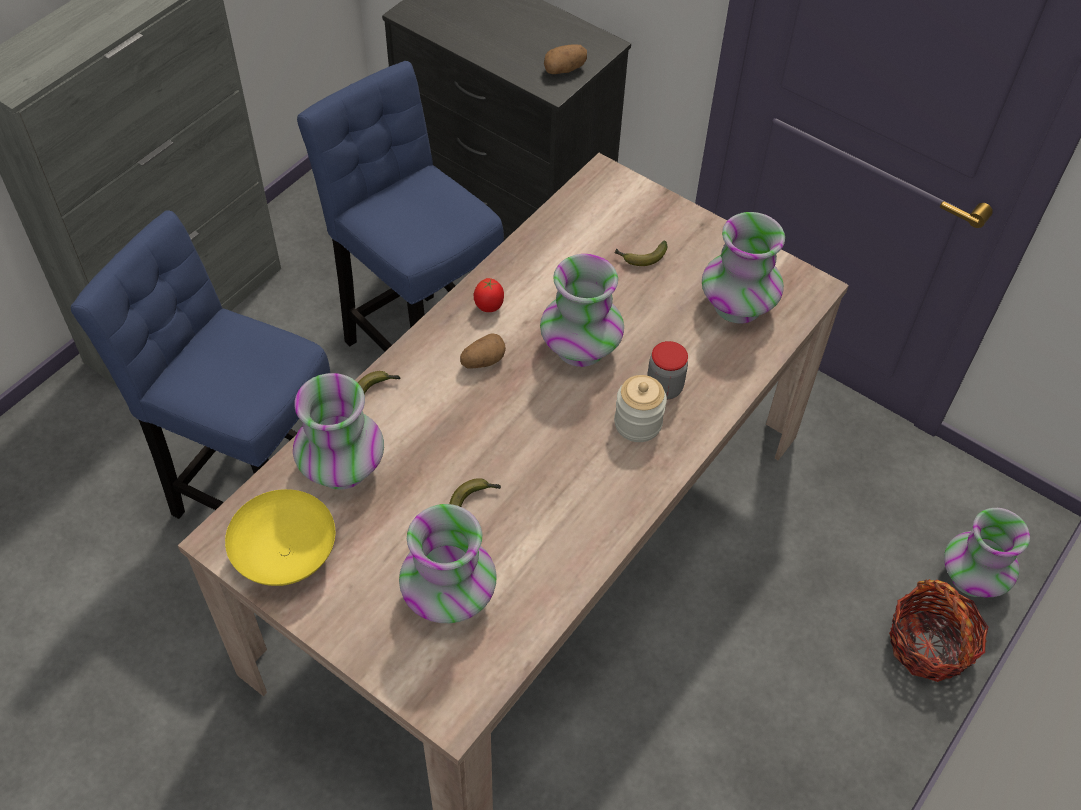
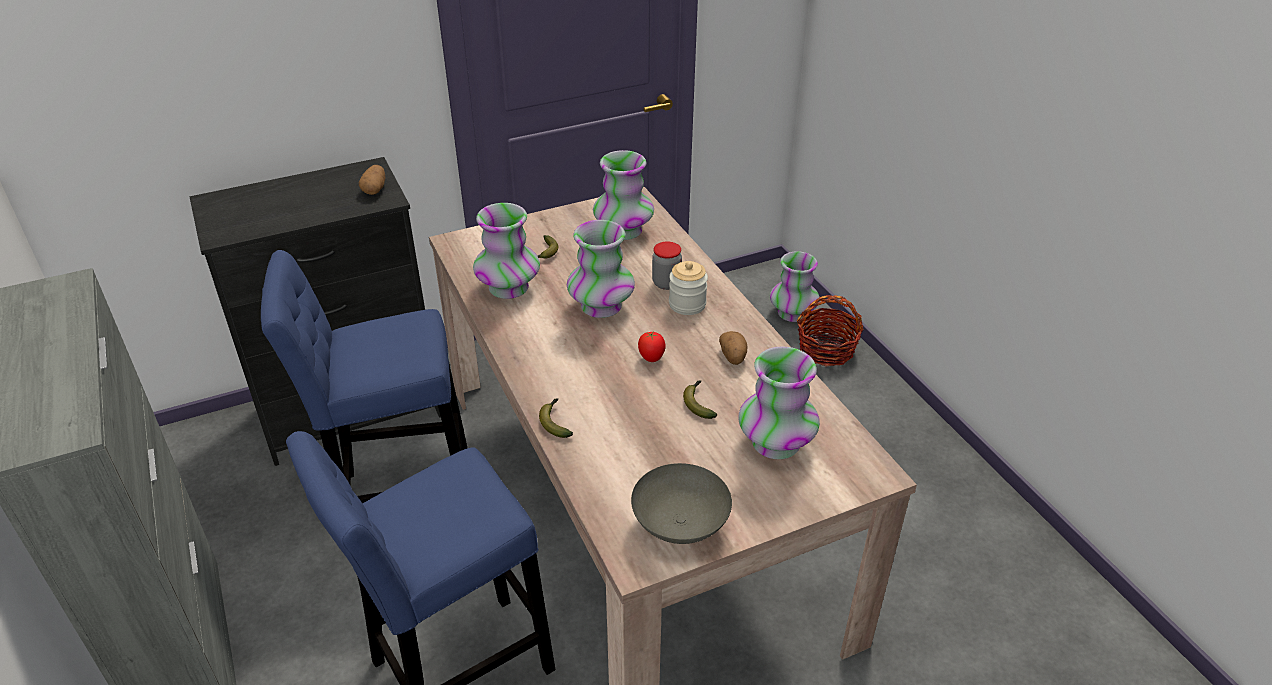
camera: 60 degrees left, 15 degrees down
yellow bowl [225,489,335,586] -> grey bowl [631,463,732,544]
vase [293,373,384,489] -> vase moved to [473,203,540,299]
potato [460,334,506,369] -> potato moved to [719,331,747,365]
tomato [473,278,504,312] -> tomato moved to [638,332,666,362]

